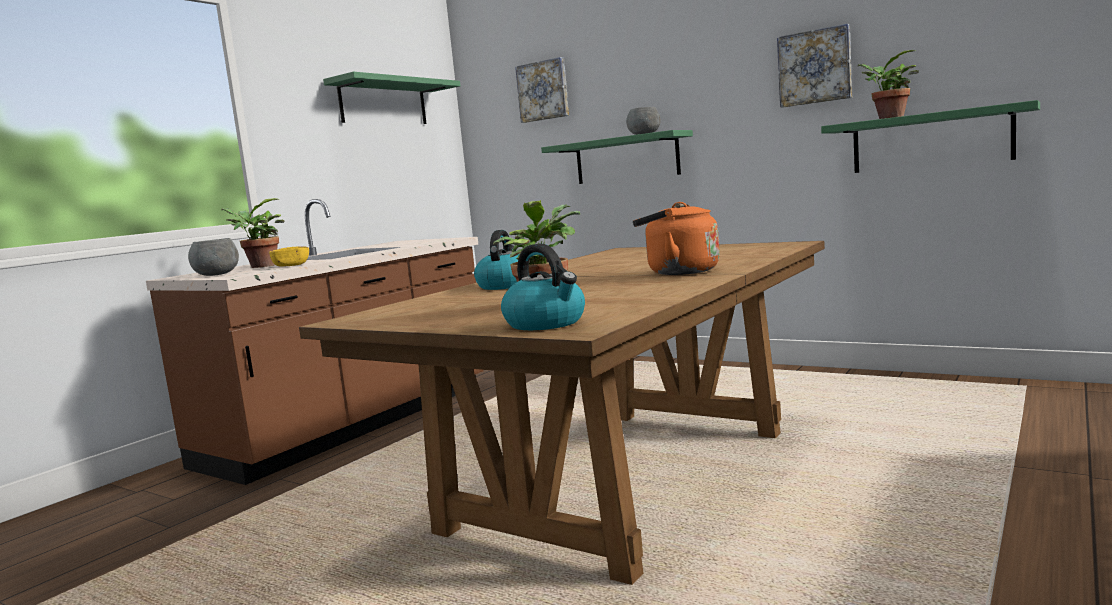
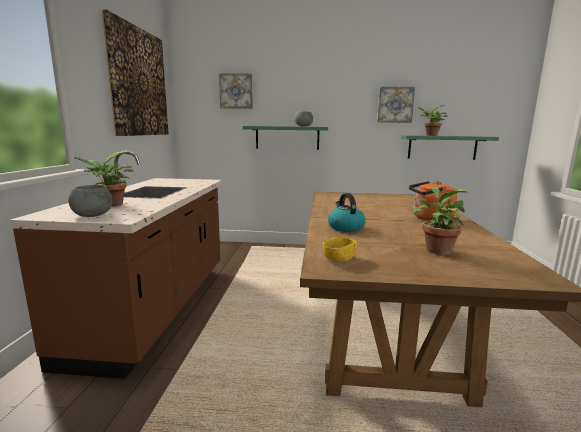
camera: 30 degrees left, 5 degrees up
yellow bowl [269,246,309,267] -> yellow bowl moved to [323,237,357,262]
green shelf [323,72,461,124] -> picture [102,9,169,136]
kettle [501,243,585,330] -> none

